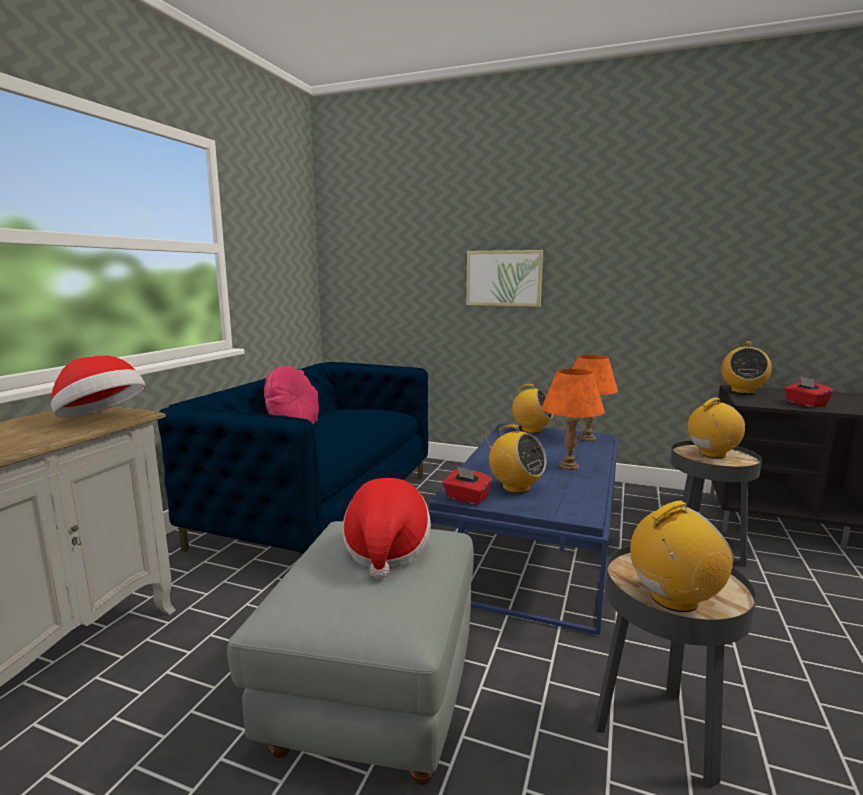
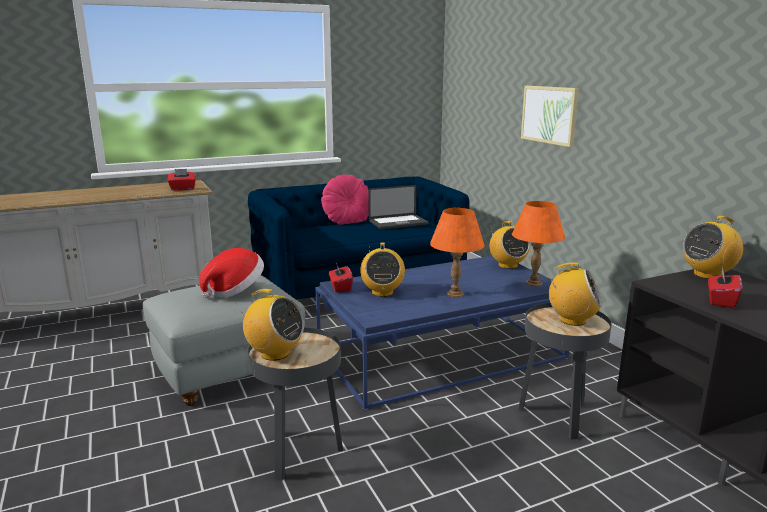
camera: 45 degrees right, 5 degrees up
hat [51,355,146,418] -> red tissue box [167,169,196,191]
none -> laptop [368,185,428,229]

